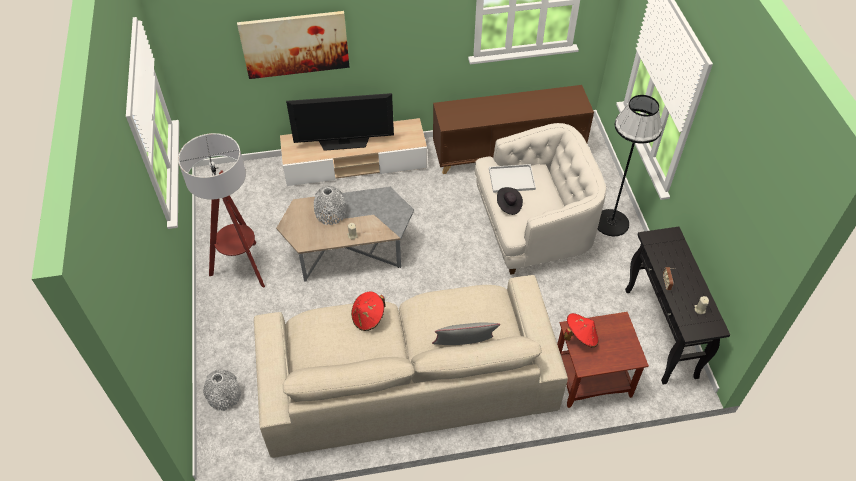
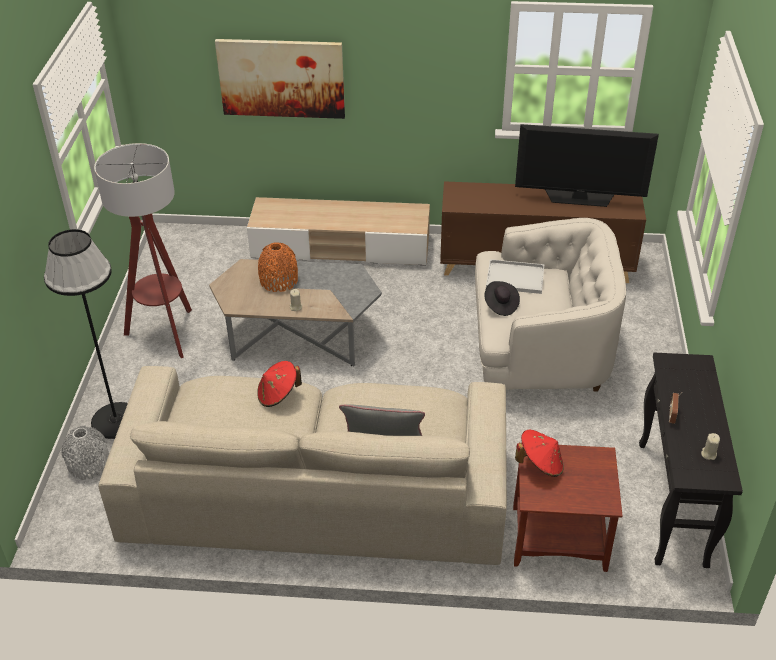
camera: 15 degrees right, 10 degrees down
television [286,93,394,151] -> television moved to [515,124,659,207]
grey vase [314,186,346,225] -> orange vase [258,242,298,292]
black floor lamp [598,95,662,236] -> black floor lamp moved to [44,229,128,439]

